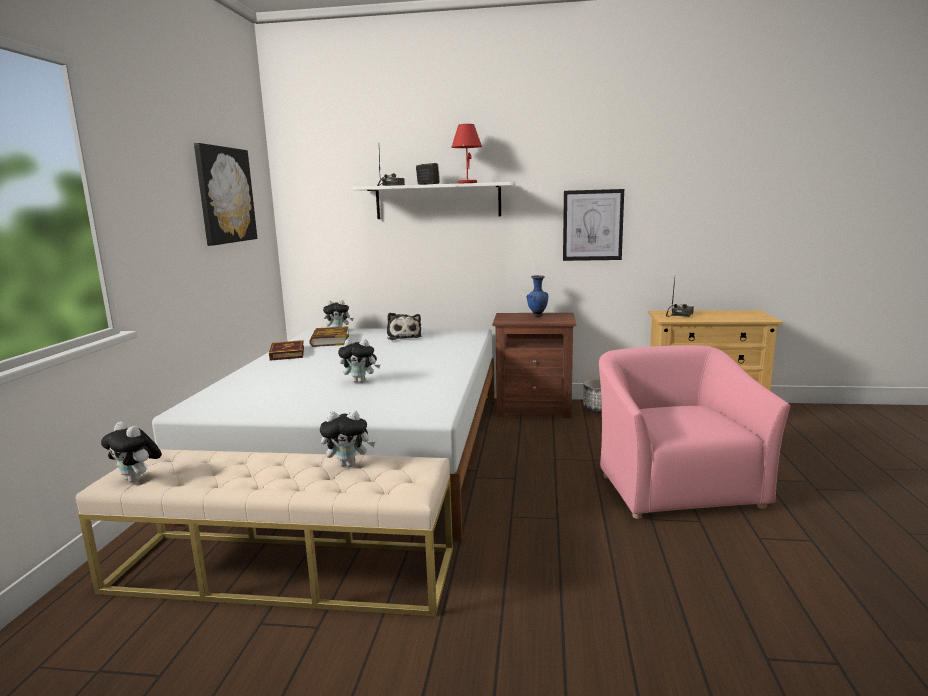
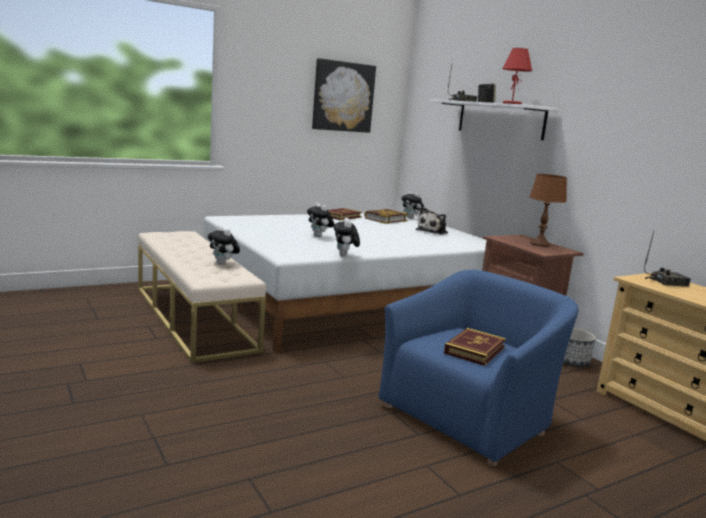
camera: 50 degrees right, 0 degrees up
plush toy [101,422,162,483] -> plush toy moved to [334,218,360,256]
blue vase [527,275,548,317] -> brown table lamp [529,174,567,247]
picture [563,189,624,261] -> none
pink armchair [599,345,790,519] -> blue armchair [379,269,579,466]
none -> book [444,328,506,366]

